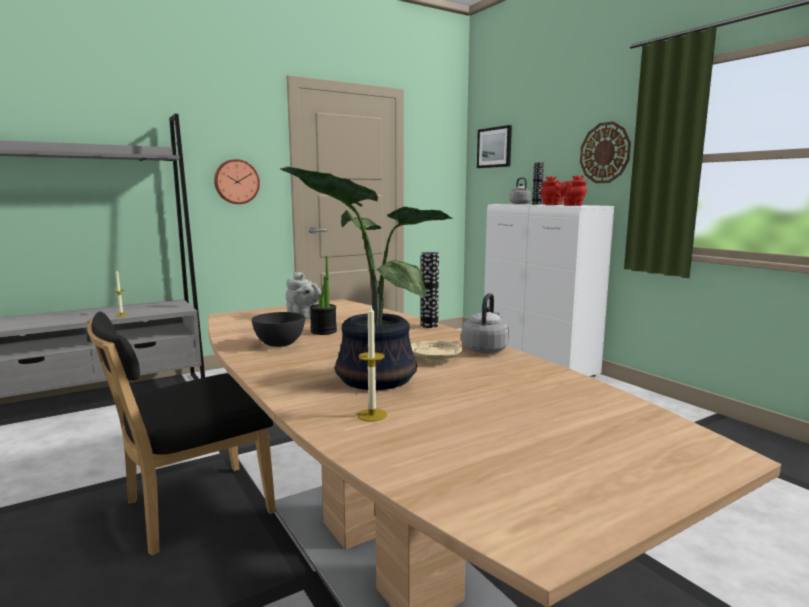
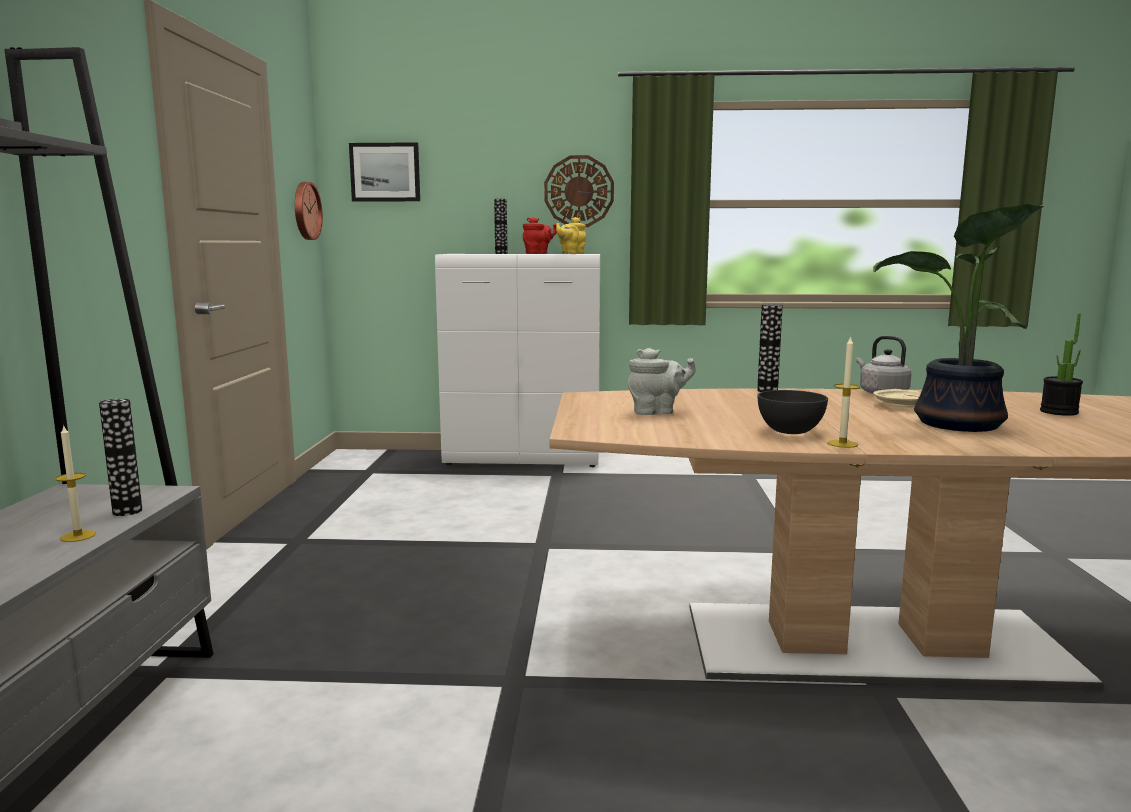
camera: 55 degrees left, 0 degrees up
black chair [87,312,276,556] -> none
wall clock [214,159,260,204] -> wall clock moved to [295,182,323,240]
potted plant [310,256,337,335] -> potted plant moved to [1040,314,1083,416]
candle [357,305,387,422] -> candle moved to [828,336,860,448]
grey kettle [510,177,531,204] -> none
red teapot [554,175,587,206] -> yellow teapot [556,217,586,254]
none -> vase [99,399,142,516]

